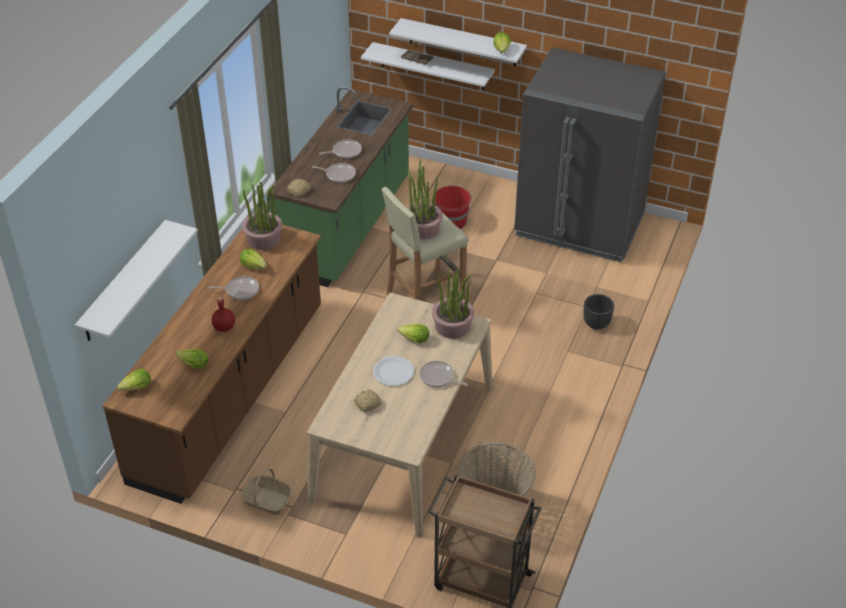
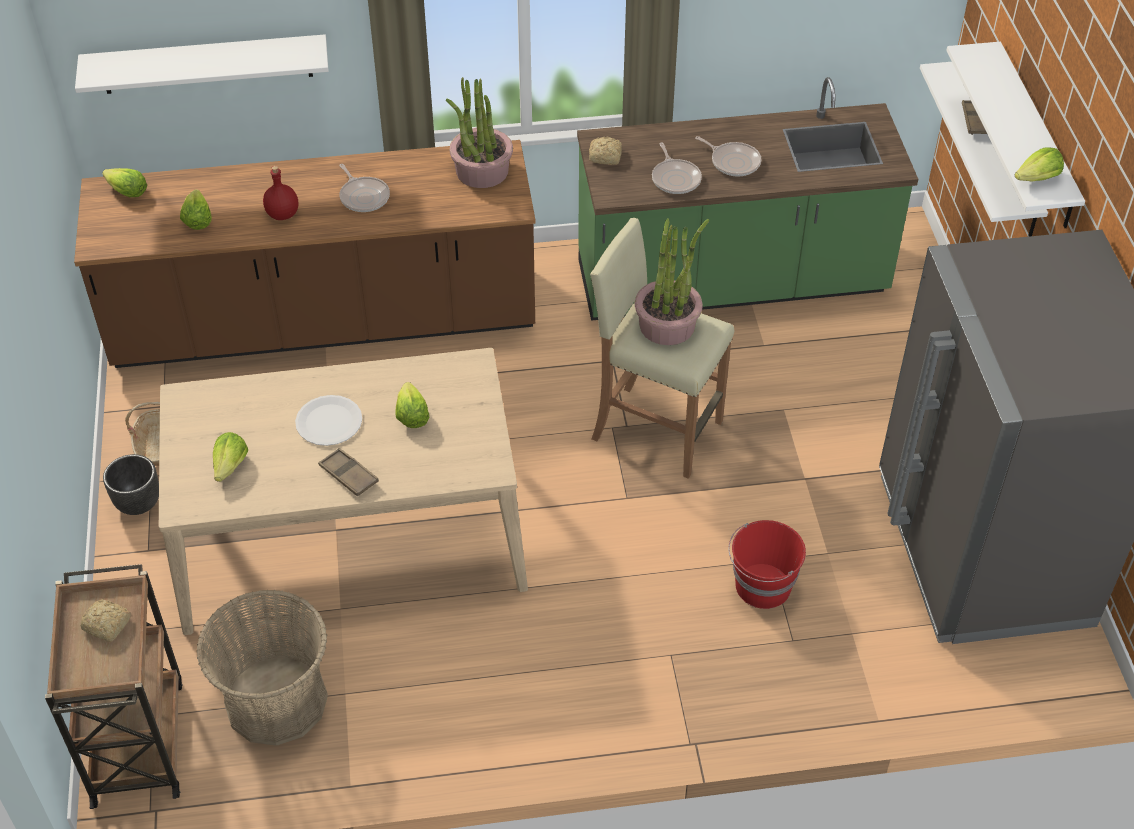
camera: 60 degrees right, 5 degrees up
lettuce [240,249,267,269] -> lettuce moved to [213,432,248,482]
bread [354,389,381,412] -> bread moved to [81,599,131,642]
frying pan [419,361,468,387] -> brown tray [318,448,379,497]
potted plant [432,270,474,339] -> none
red bucket [435,186,472,229] -> red bucket moved to [728,520,806,609]
black planter [584,294,614,330] -> black planter moved to [103,454,159,515]

